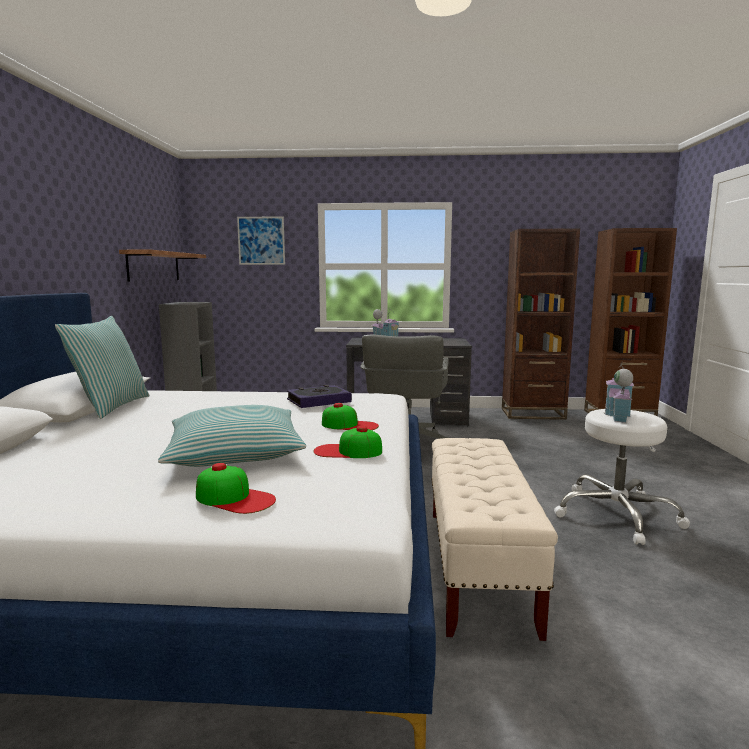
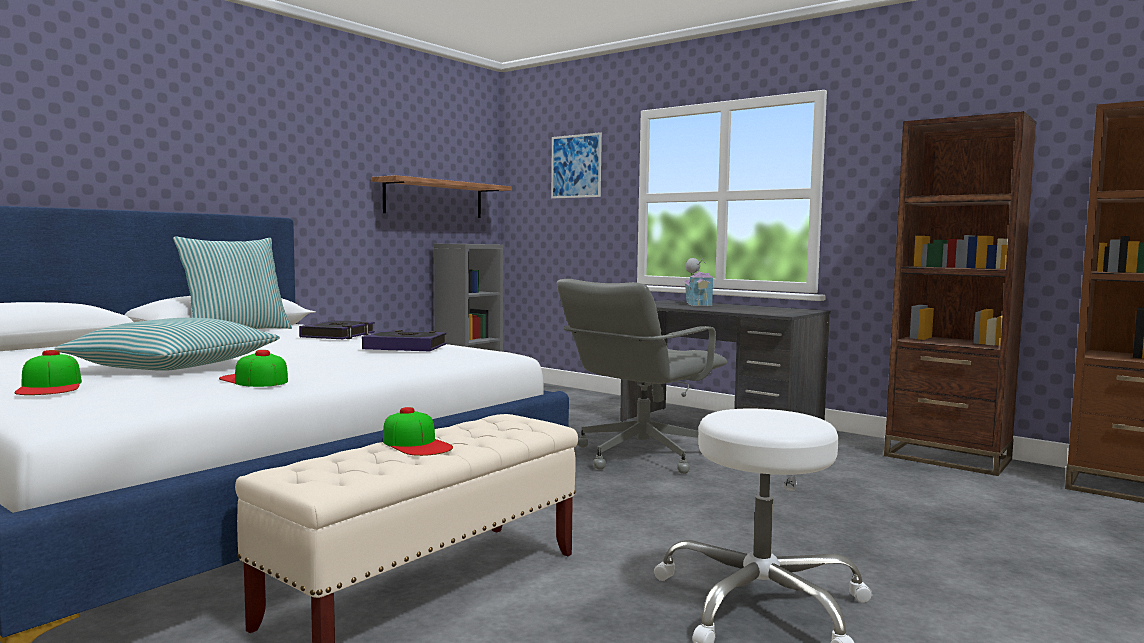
camera: 35 degrees right, 5 degrees down
cap [322,403,379,430] -> cap moved to [383,407,453,456]
toy house [604,361,634,423] -> none
none -> book [299,320,375,339]

